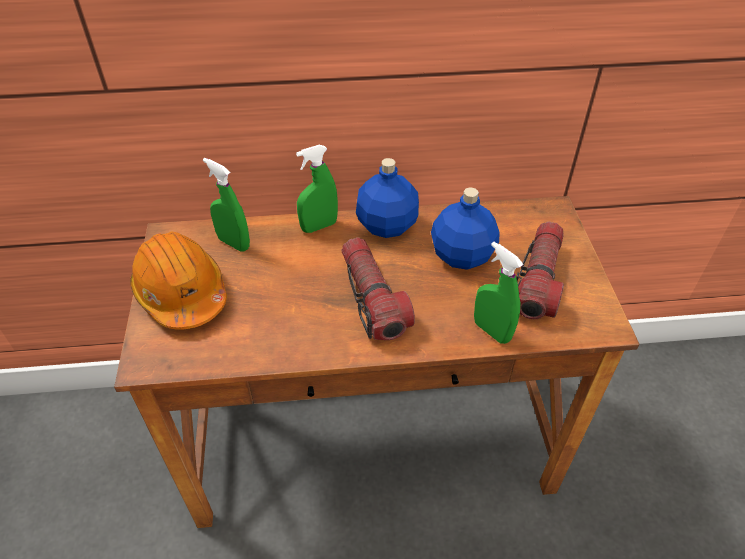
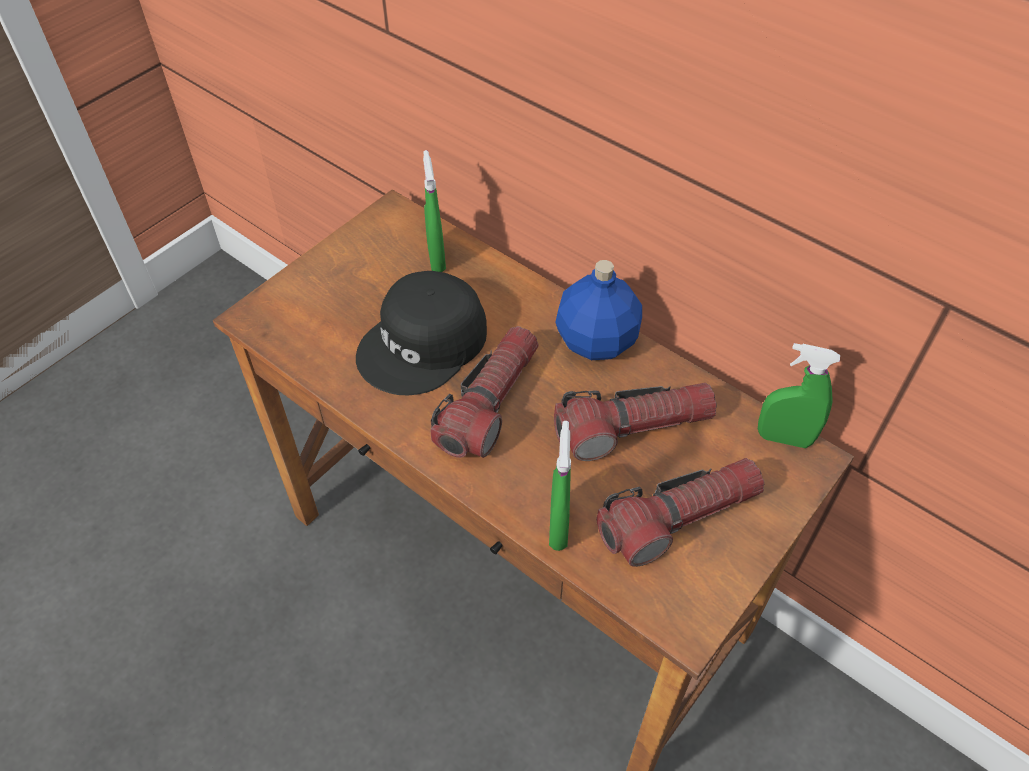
camera: 45 degrees right, 5 degrees up
orange hard hat [130,232,227,330] -> none
green spray bottle [296,145,338,233] -> green spray bottle moved to [758,343,840,448]
blue bottle [431,187,500,270] -> flashlight [554,383,717,461]
none -> black cap [356,271,487,395]

